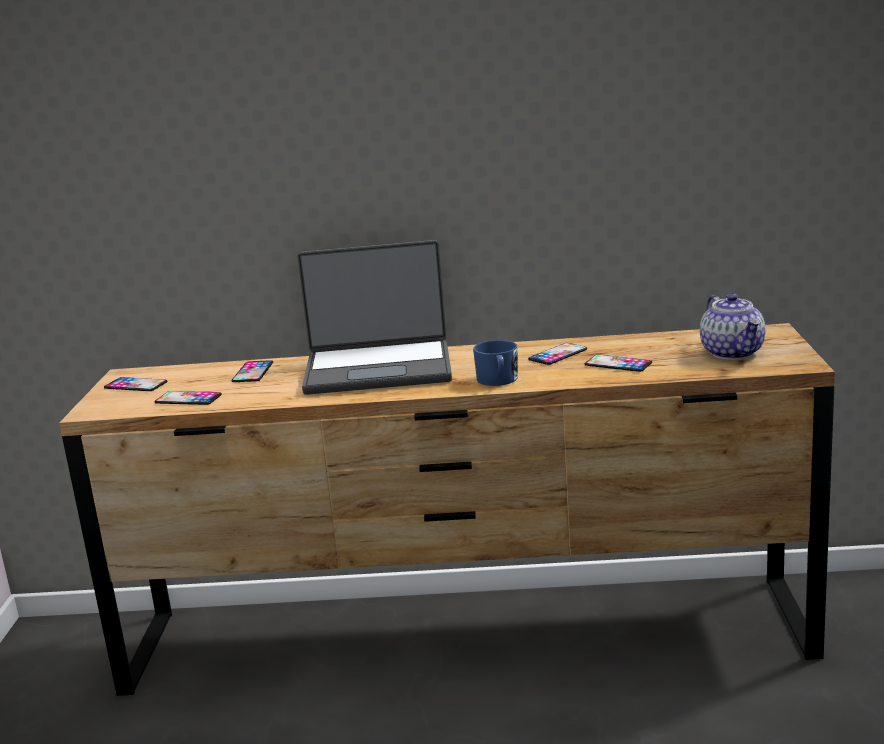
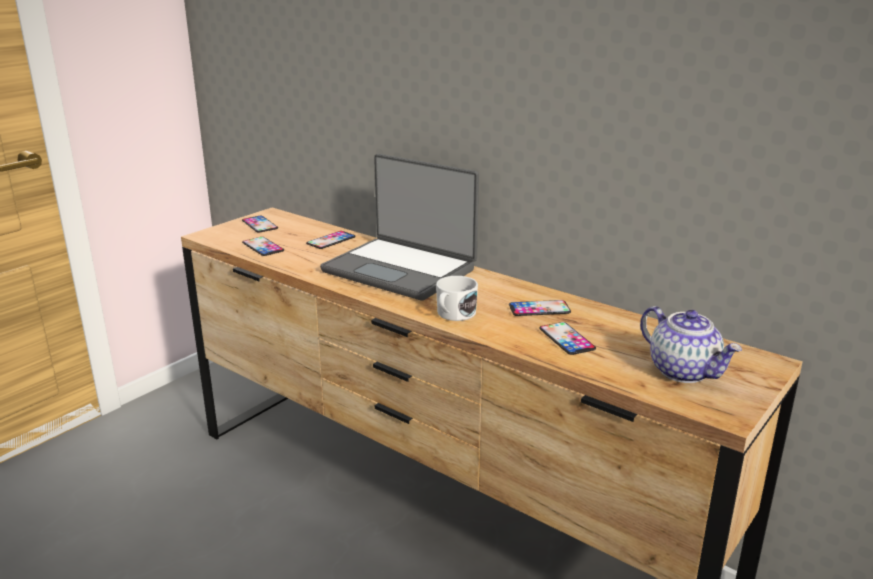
camera: 35 degrees right, 5 degrees up
blue mug [473,340,518,386] -> white mug [436,276,478,321]
teapot [700,293,765,360] -> teapot turned 60 degrees counterclockwise [640,306,742,383]

